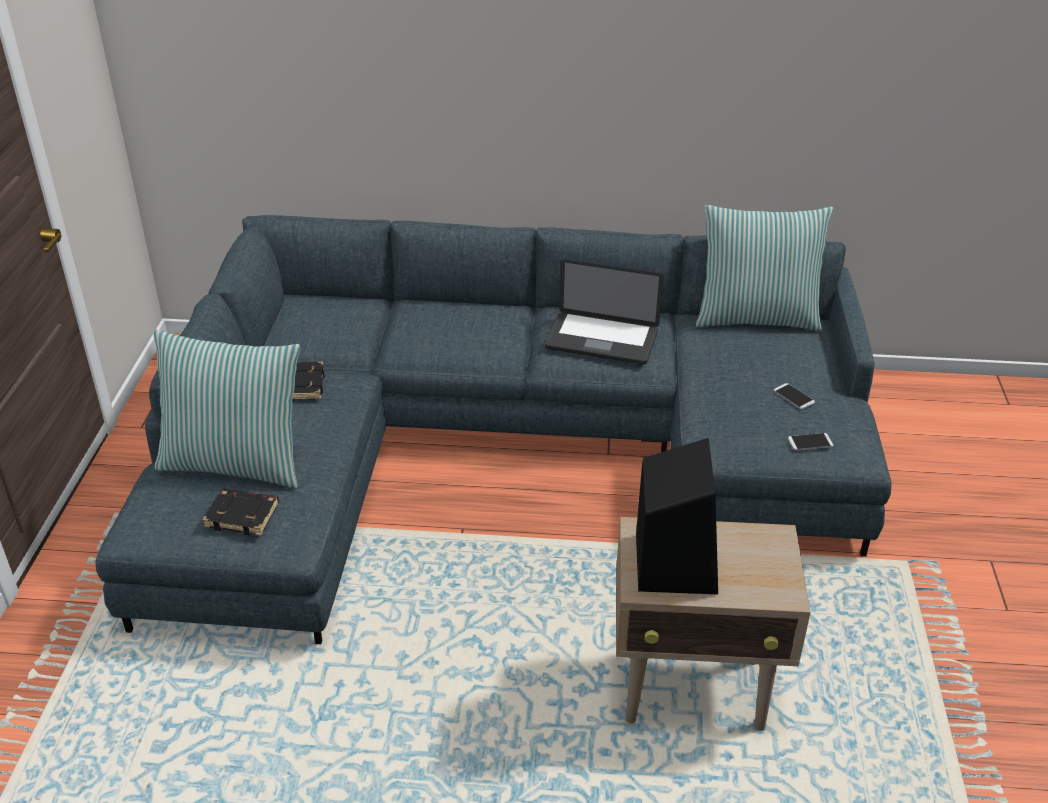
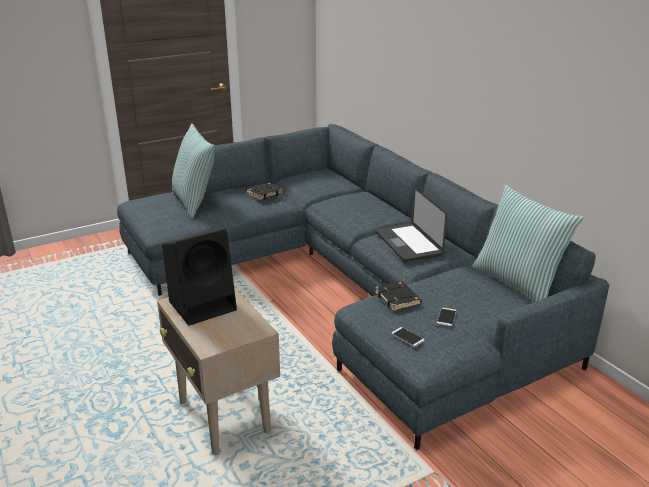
camera: 55 degrees right, 10 degrees down
black book [202,488,279,536] -> black book moved to [375,281,422,311]

